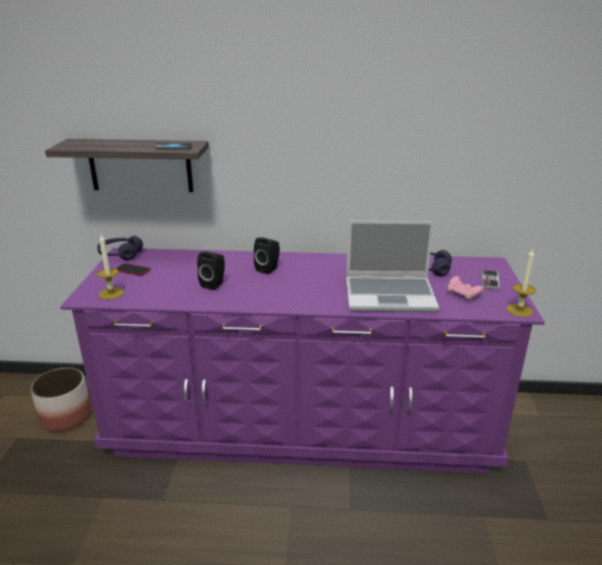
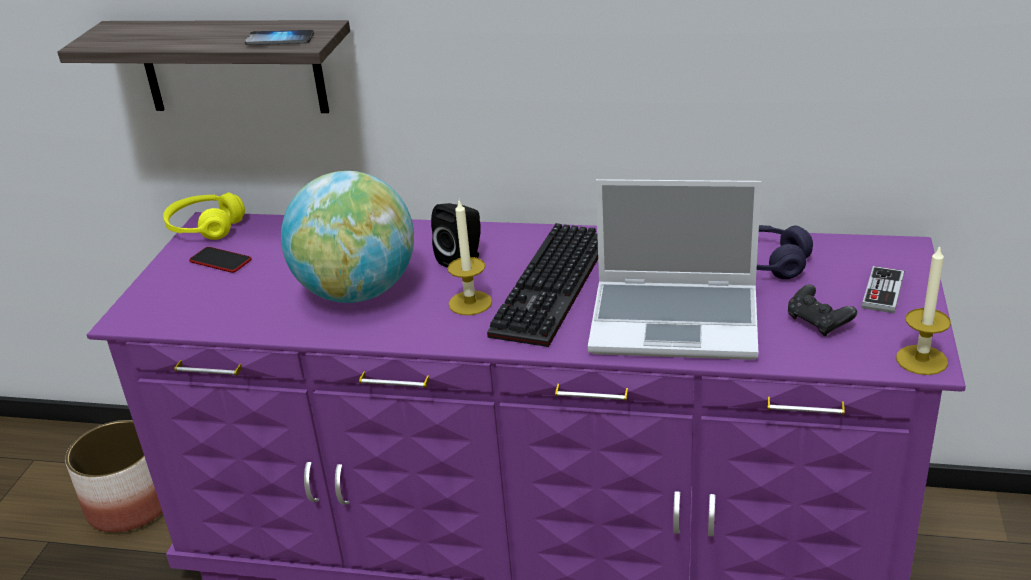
camera: 10 degrees right, 5 degrees up
candle [97,235,124,299] -> candle moved to [447,201,492,315]
purple headphones [97,236,143,260] -> yellow headphones [163,192,245,240]
black speaker [197,252,225,290] -> globe [281,171,414,303]
pink game controller [447,276,484,301] -> black game controller [788,284,857,336]
none -> keyboard [487,223,598,347]

